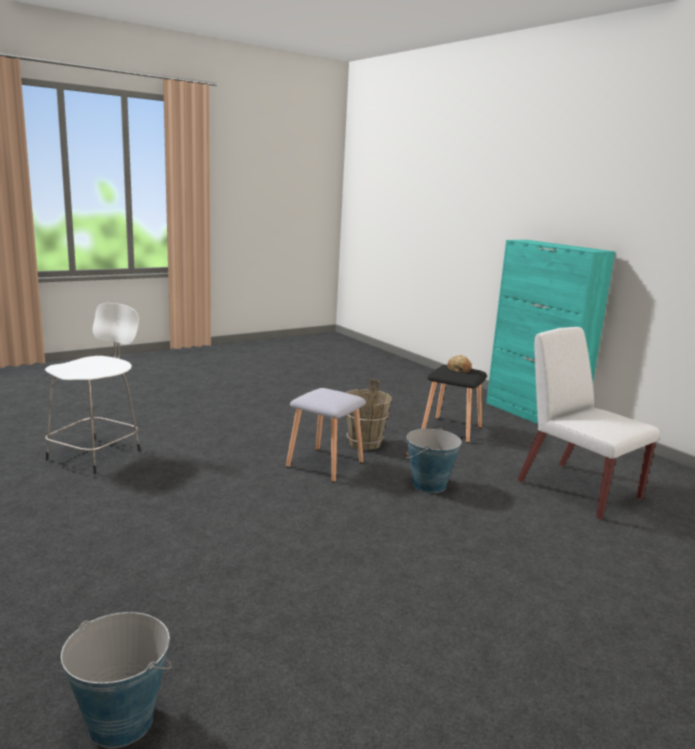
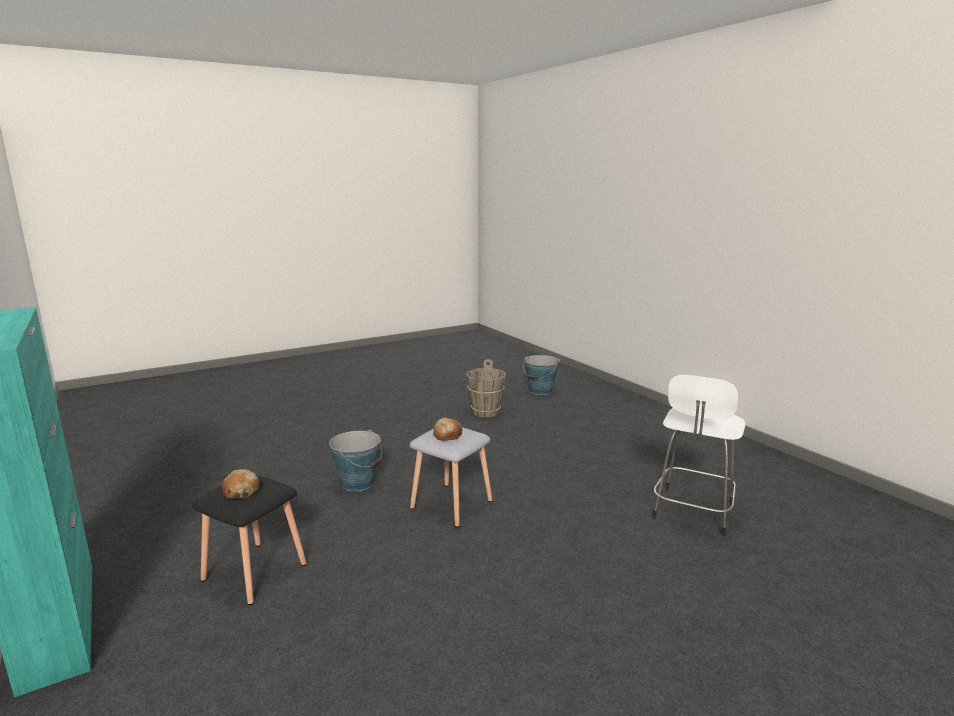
camera: 175 degrees left, 0 degrees up
brown bucket [346,379,392,450] -> brown bucket moved to [466,359,506,417]
white chair [517,327,660,520] -> none
none -> bread [433,418,462,441]

